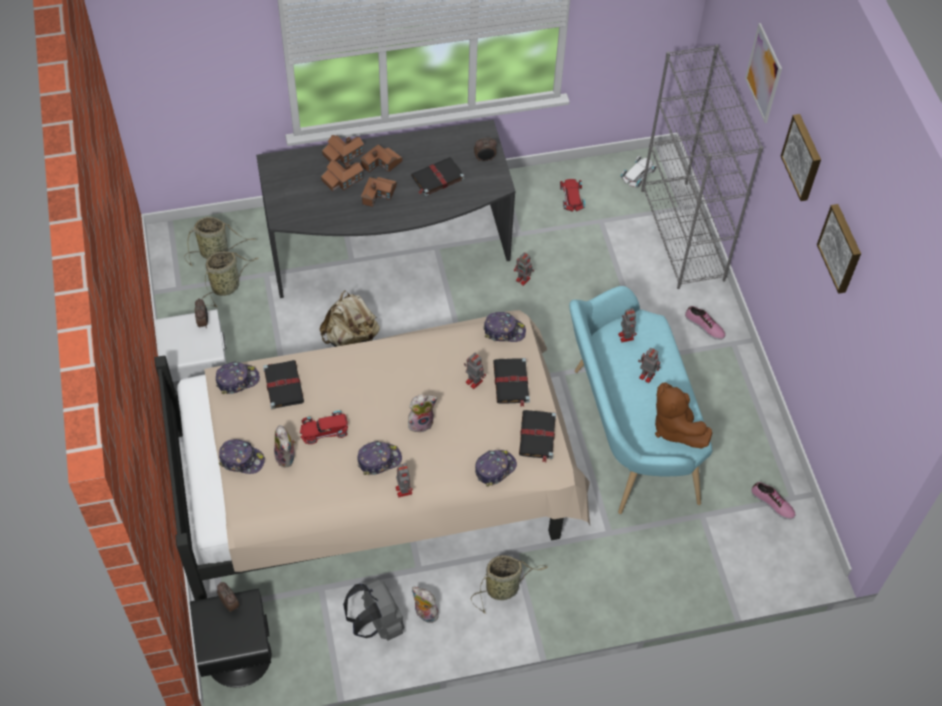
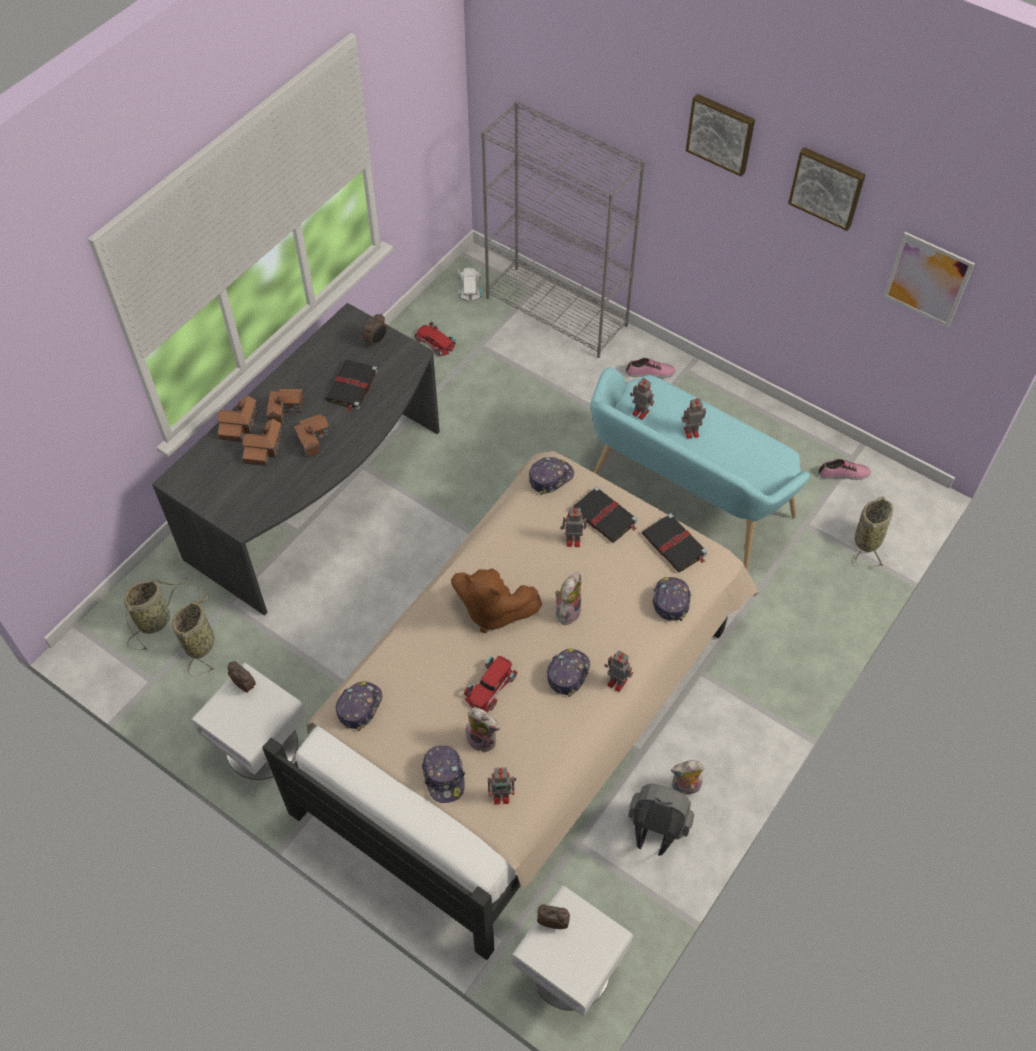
camera: 40 degrees left, 0 degrees up
black nightstand [190,589,271,688] -> white nightstand [512,885,633,1016]
cap [219,439,265,474] -> cap turned 105 degrees clockwise [422,746,465,803]
black book [263,360,304,409] -> none
beige backpack [320,290,380,347] -> none
basket [471,555,548,614] -> basket moved to [855,497,893,567]
toy robot [514,252,534,286] -> toy robot moved to [488,767,516,805]
brown plush toy [655,382,712,449] -> brown plush toy moved to [451,568,542,633]
picture [745,23,782,123] -> picture moved to [883,232,975,327]

